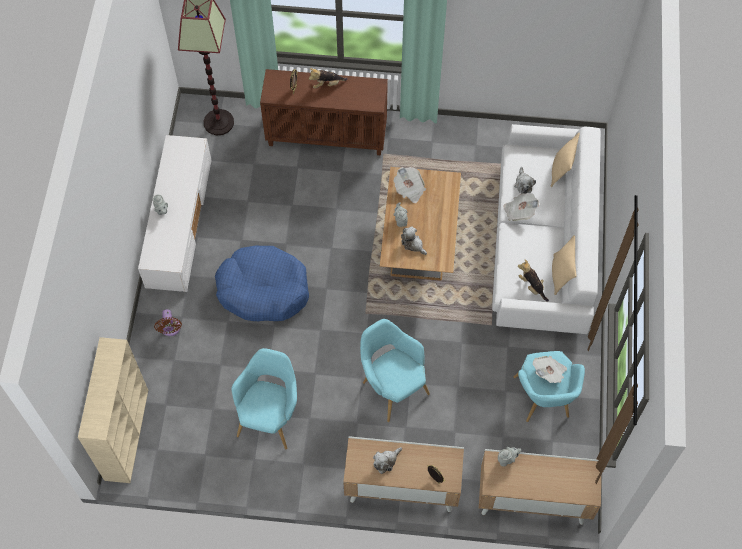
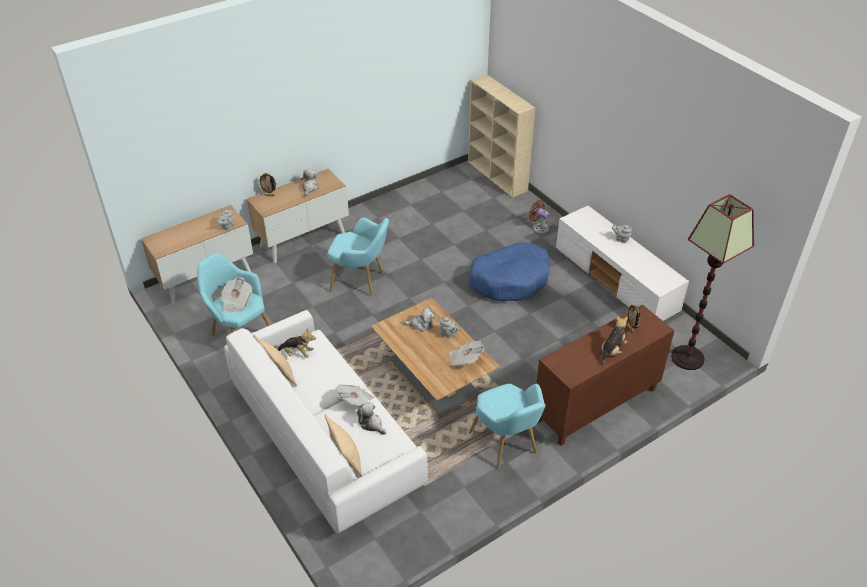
camera: 140 degrees right, 20 degrees down
turquoise armchair [231,348,297,449] -> turquoise armchair moved to [469,383,545,468]

